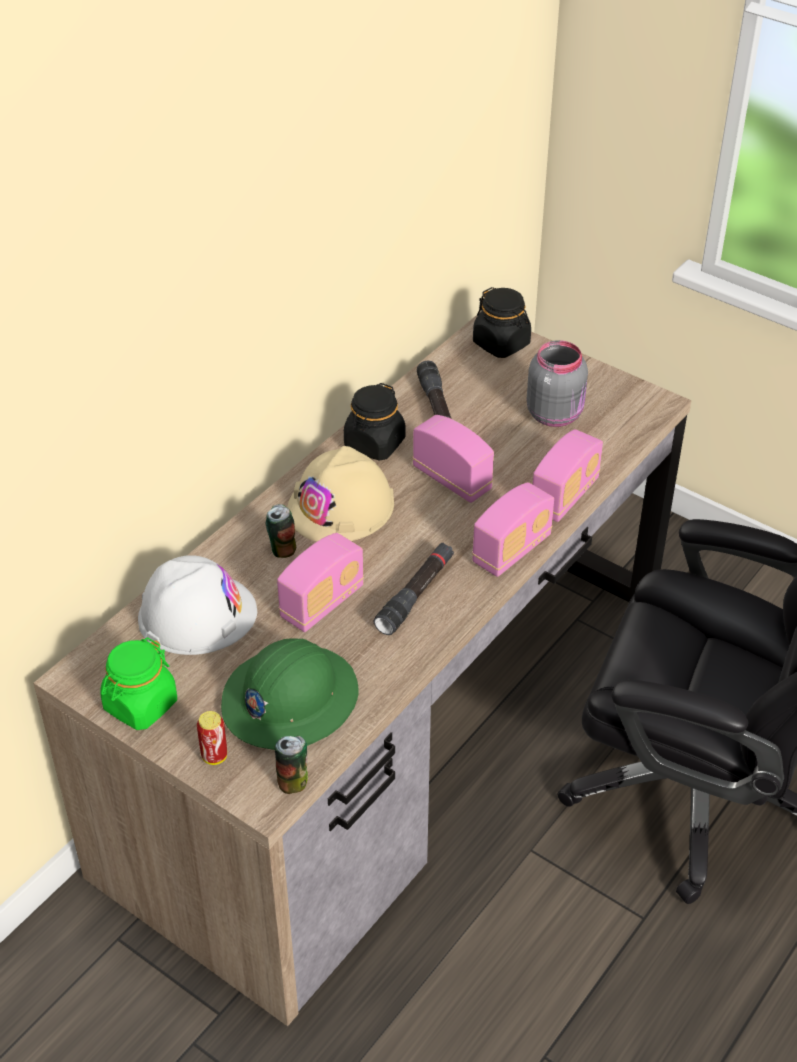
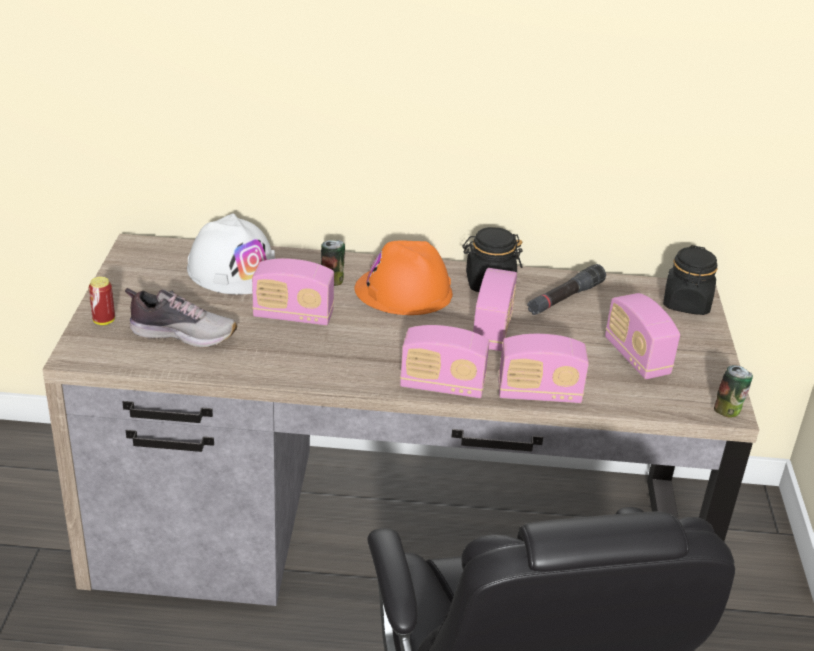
camera: 55 degrees right, 10 degrees down
green jar [100,637,177,730] -> none
green hard hat [221,638,359,750] -> shoe [125,288,237,348]
can [274,736,308,794] -> can moved to [714,365,753,418]
beige hard hat [287,446,394,541] -> orange hard hat [354,240,453,315]
black flashlight [374,543,454,635] -> none
grey jar [526,340,588,427] -> radio [605,293,680,379]

